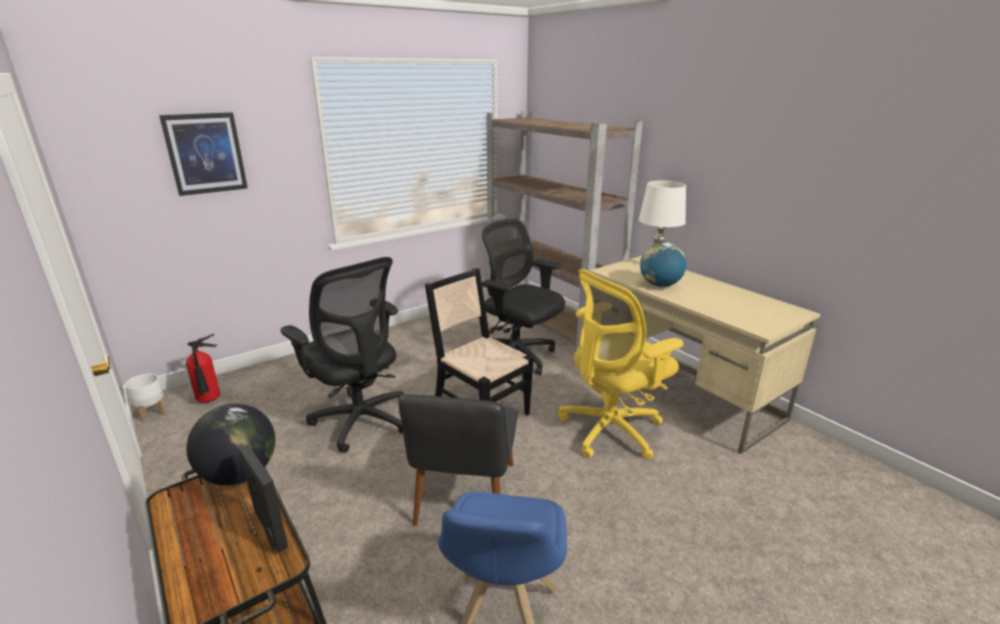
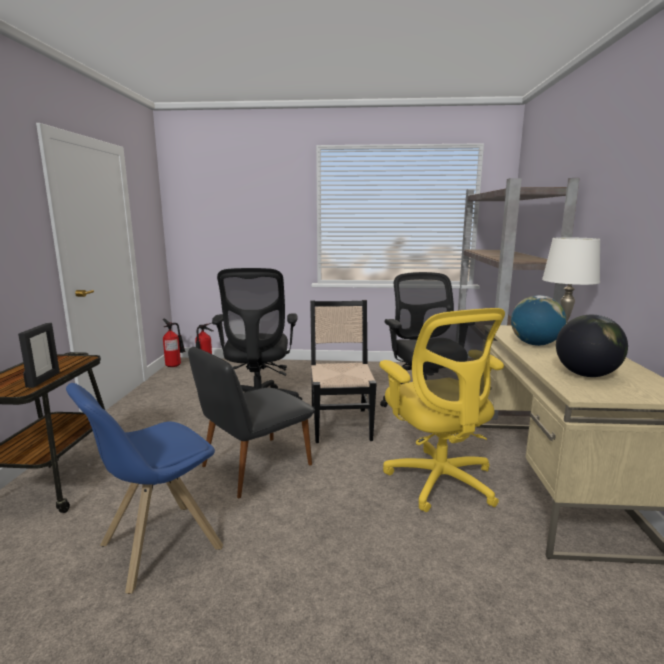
camera: 40 degrees right, 10 degrees down
white planter [125,374,166,422] -> fire extinguisher [163,319,185,367]
picture [159,112,248,196] -> none
globe [186,403,275,485] -> globe moved to [556,315,628,377]
yellow office chair [558,269,683,460] -> yellow office chair turned 120 degrees counterclockwise [380,308,505,512]

